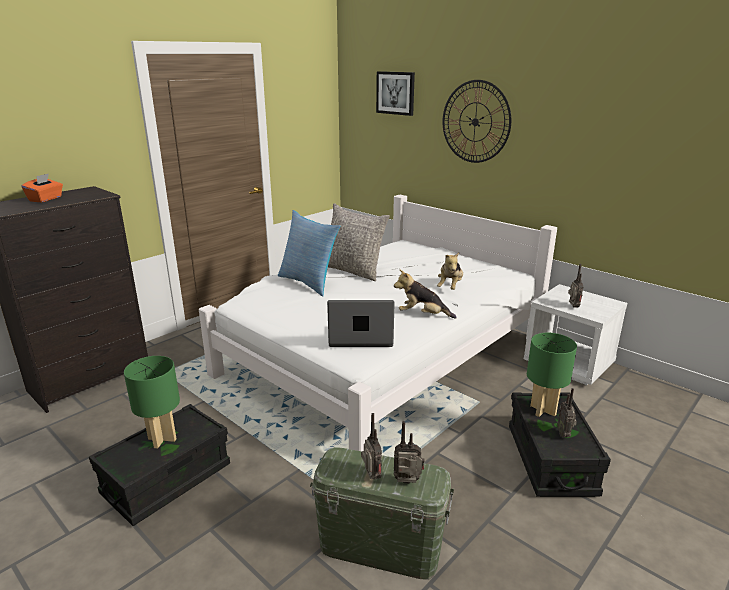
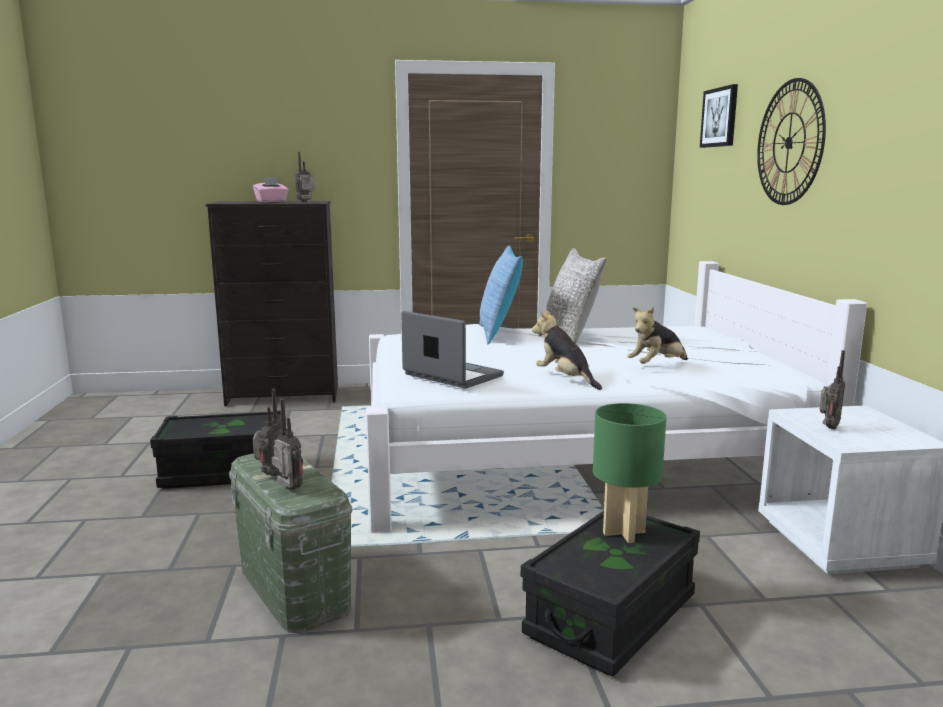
camera: 40 degrees right, 10 degrees down
orange tissue box [21,173,63,202] -> pink tissue box [253,177,289,202]
green table lamp [124,356,180,448] -> none
radio [557,388,577,438] -> radio moved to [295,152,315,202]

